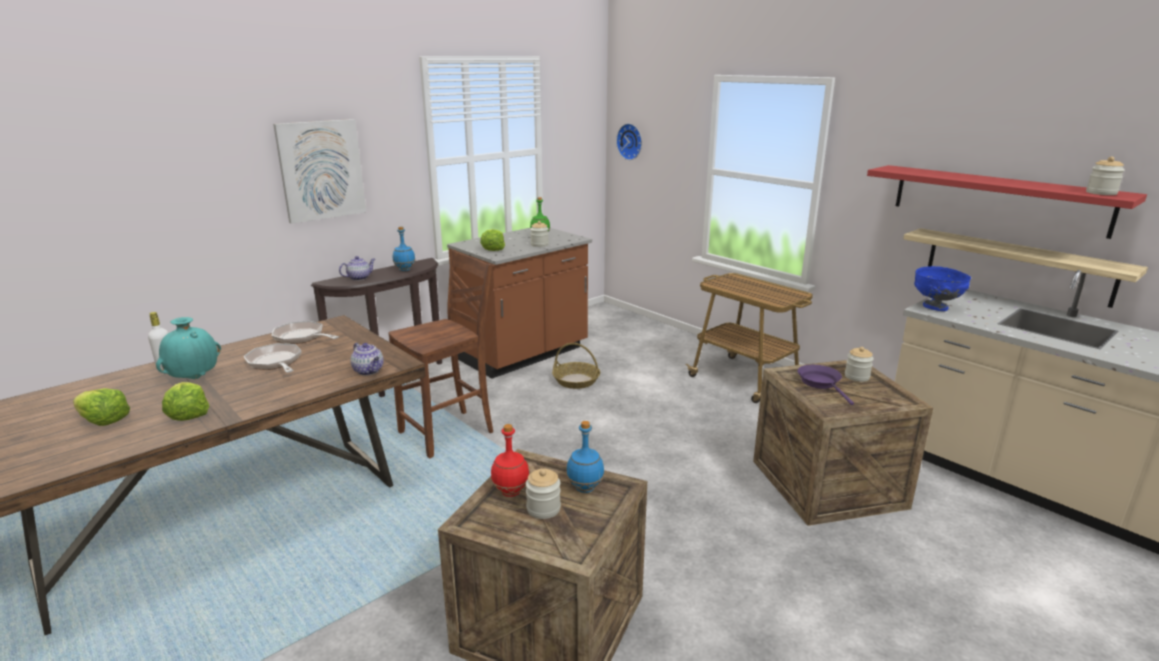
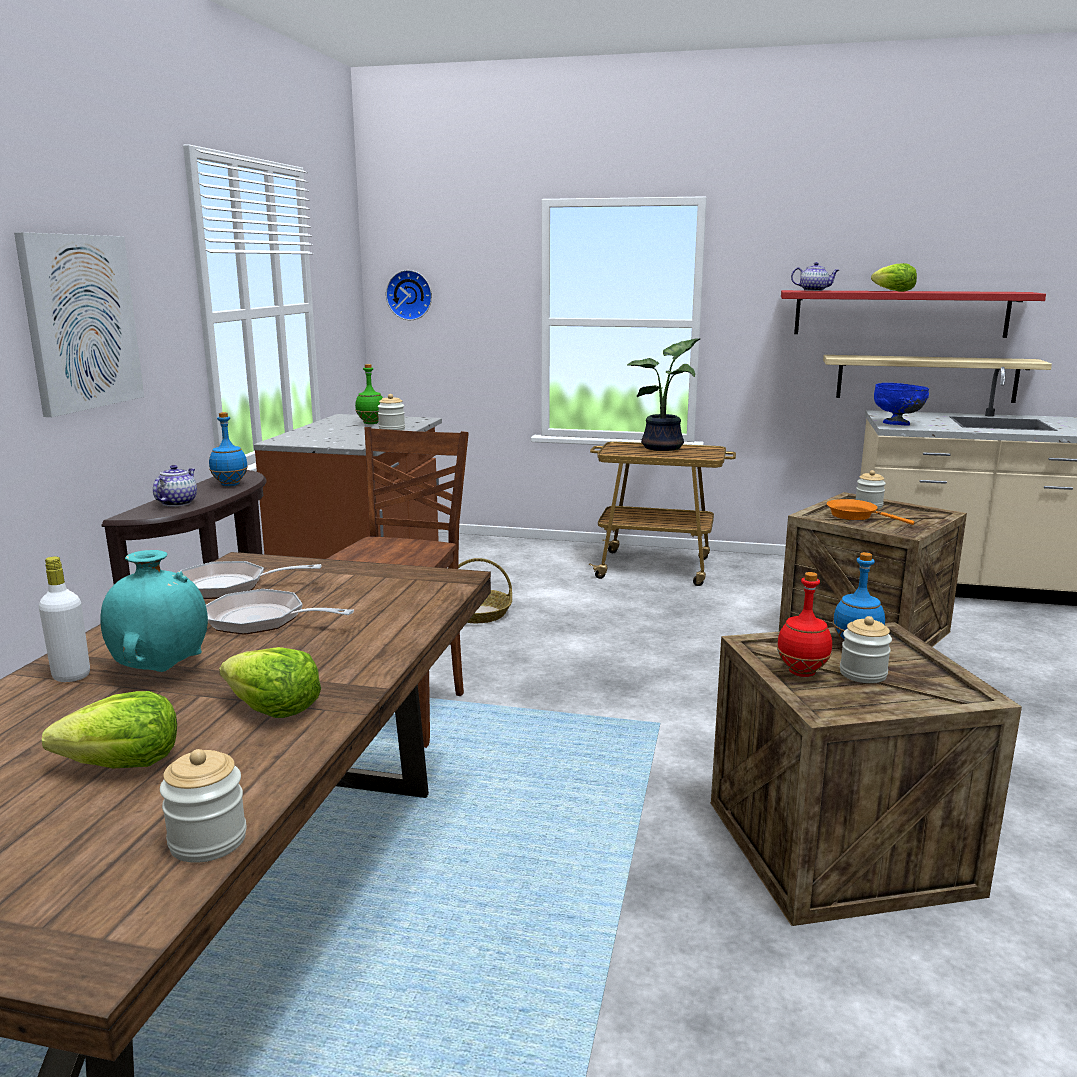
camera: 35 degrees left, 5 degrees down
teapot [350,343,384,375] -> teapot moved to [791,262,839,291]
lettuce [480,229,505,251] -> lettuce moved to [871,263,917,292]
purple frying pan [797,365,854,405] -> orange frying pan [827,499,914,525]
jar [1086,157,1125,195] -> jar moved to [160,749,247,863]
none -> potted plant [627,338,700,451]

